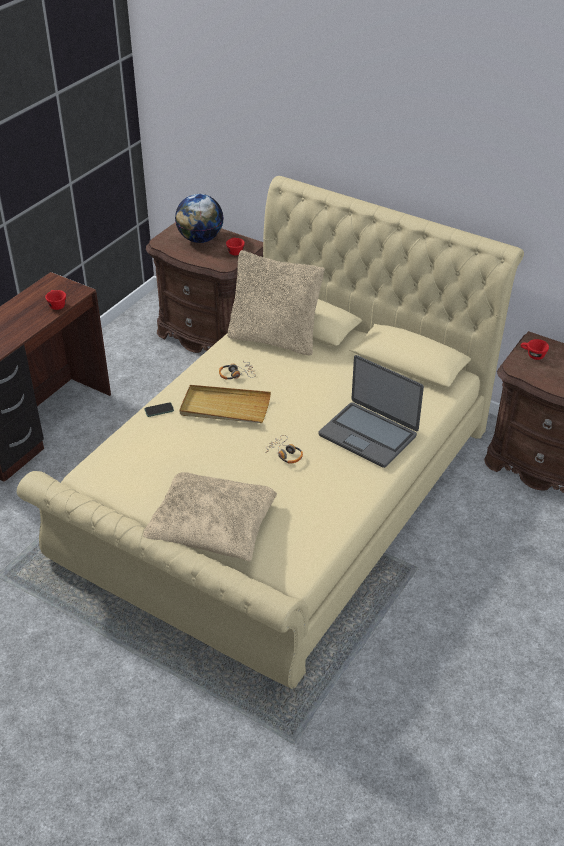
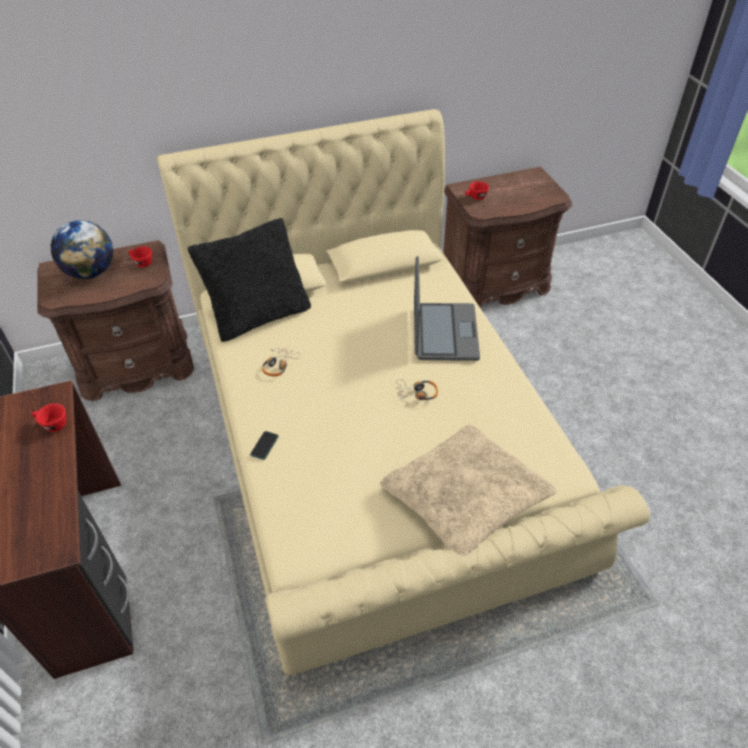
camera: 50 degrees left, 5 degrees up
beige tray [179,385,271,423] -> none
beige pillow [227,250,325,355] -> black pillow [188,218,311,342]
laptop [318,355,424,468] -> laptop turned 75 degrees counterclockwise [414,256,480,361]

